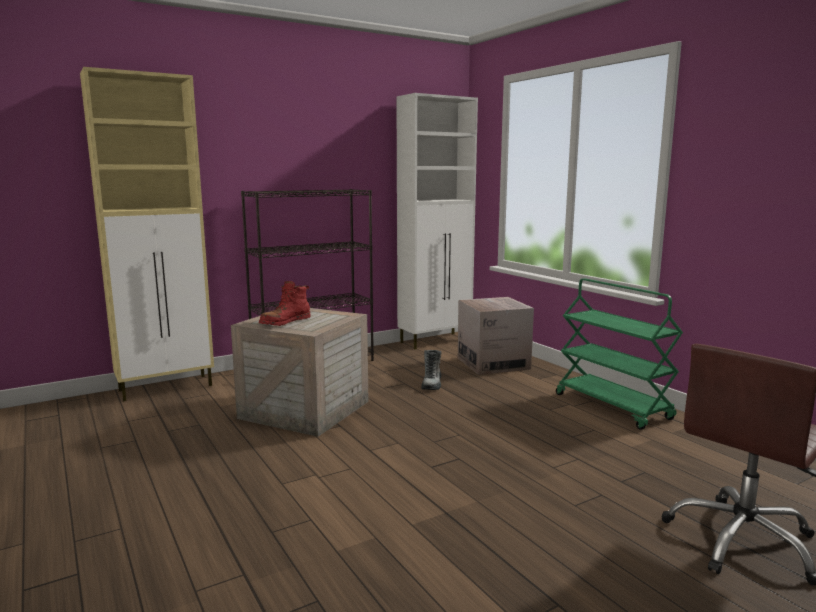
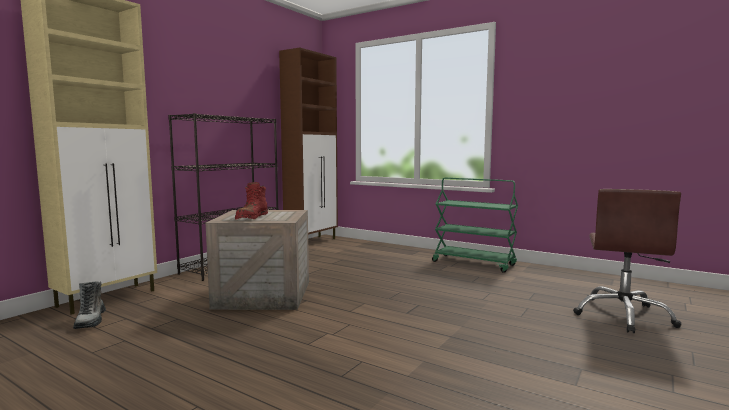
camera: 25 degrees left, 5 degrees down
white cabinet [396,93,478,349] -> brown cabinet [279,47,338,239]
boot [421,350,442,390] -> boot moved to [73,281,106,329]
cardboard box [458,297,534,375] -> none

